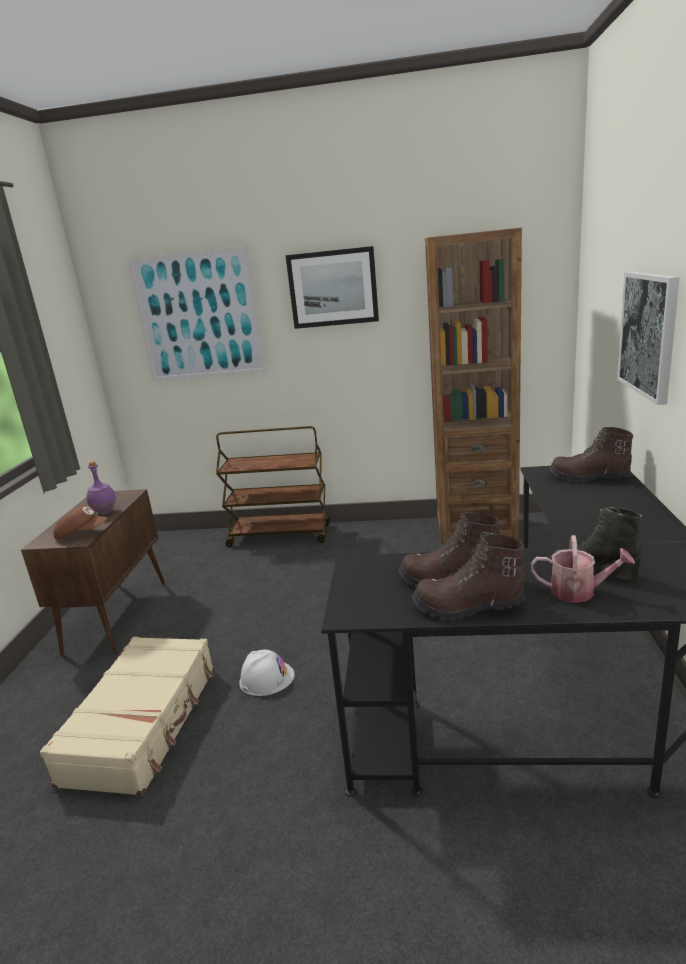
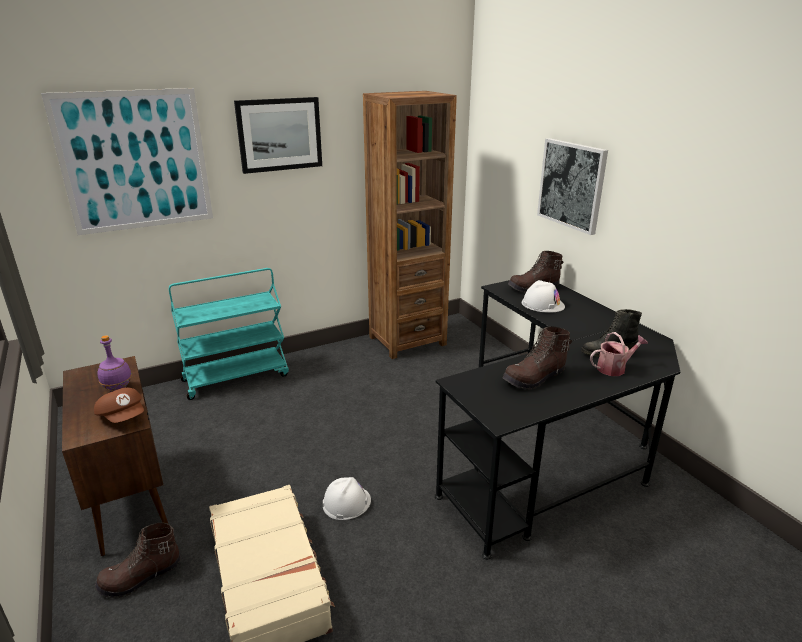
camera: 35 degrees left, 5 degrees up
brown cap [53,505,108,539] -> brown cap turned 75 degrees clockwise [94,387,144,423]
brown cart [216,426,330,547] -> turquoise cart [169,268,289,400]
brown boot [412,534,525,620] -> brown boot moved to [95,523,181,598]
none -> white hard hat [521,280,565,313]

